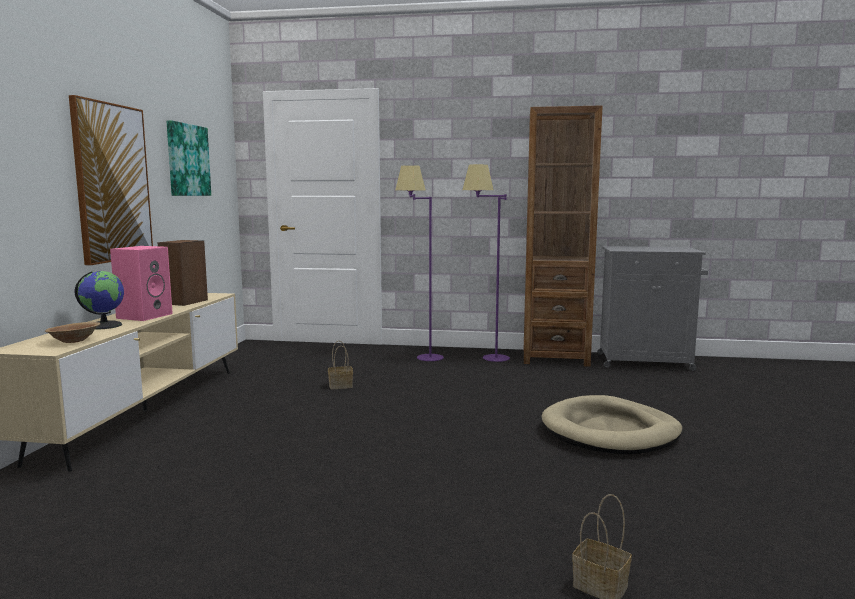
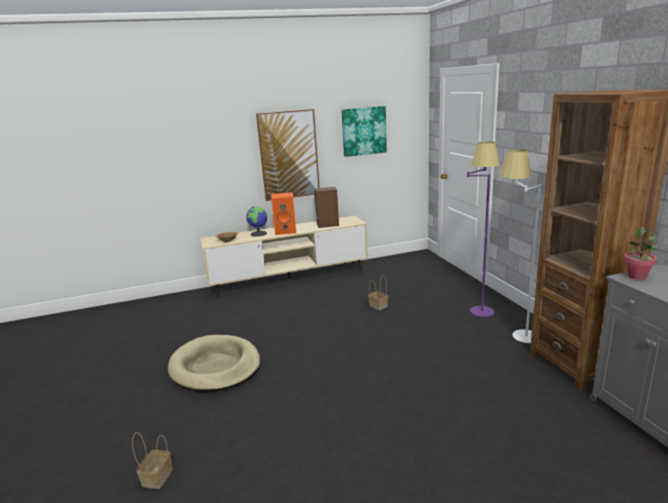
camera: 65 degrees right, 10 degrees up
pink speaker [110,246,173,321] -> orange speaker [271,192,296,235]
purple floor lamp [462,164,510,362] -> white floor lamp [499,149,541,343]
beige dog bed [541,395,683,454] -> beige dog bed moved to [168,335,261,392]
none -> potted plant [624,227,659,280]

